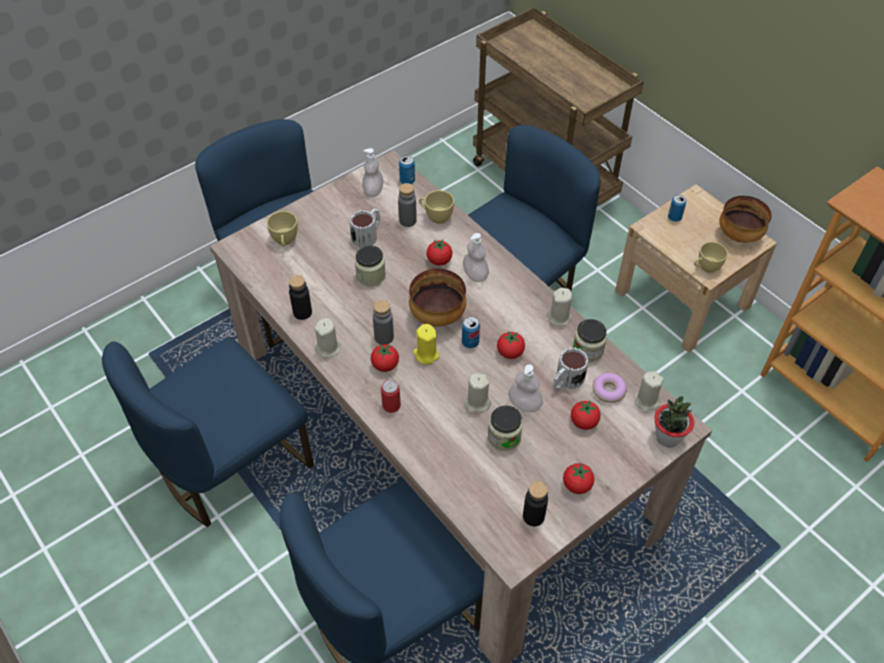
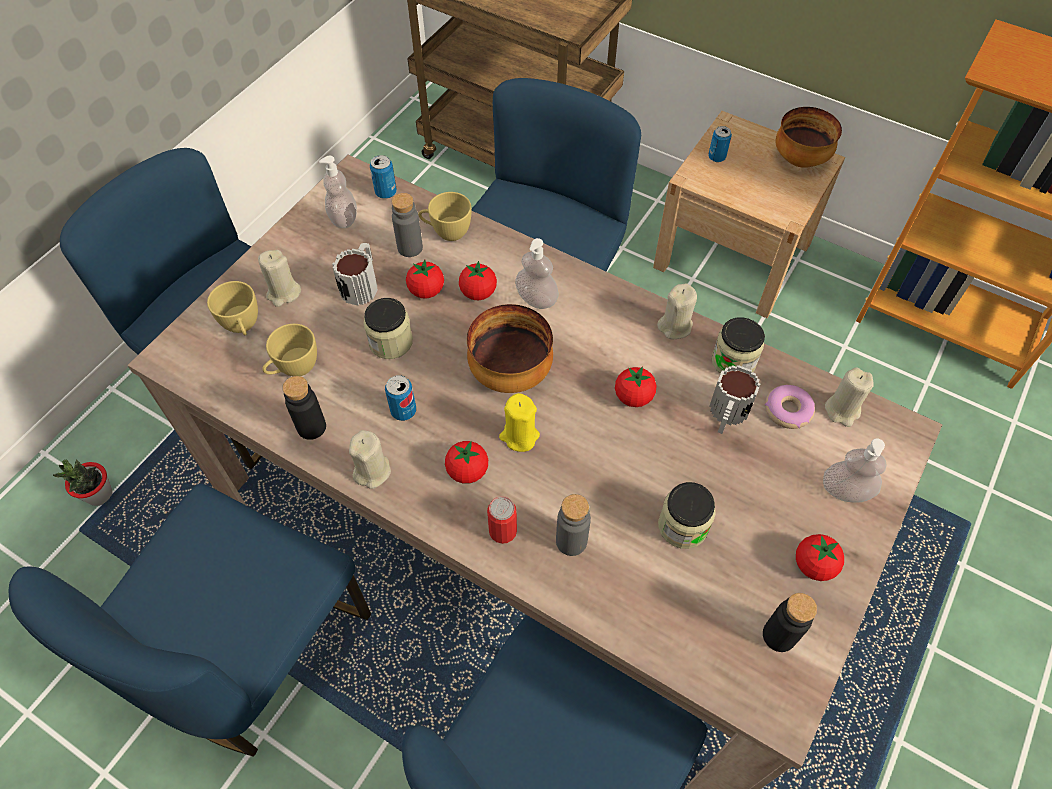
camera: 20 degrees left, 5 degrees up
grey bottle [373,300,394,345] -> grey bottle moved to [556,494,591,556]
can [462,317,480,348] -> can moved to [385,375,416,421]
beige candle [464,373,491,413] -> beige candle moved to [258,250,301,307]
soap dispenser [508,365,543,413] -> soap dispenser moved to [823,438,887,503]
tomato [571,401,601,430] -> tomato moved to [406,259,444,299]
potted plant [654,396,694,447] -> potted plant moved to [53,460,112,506]
yellow cup [694,242,728,273] -> yellow cup moved to [262,324,317,376]

